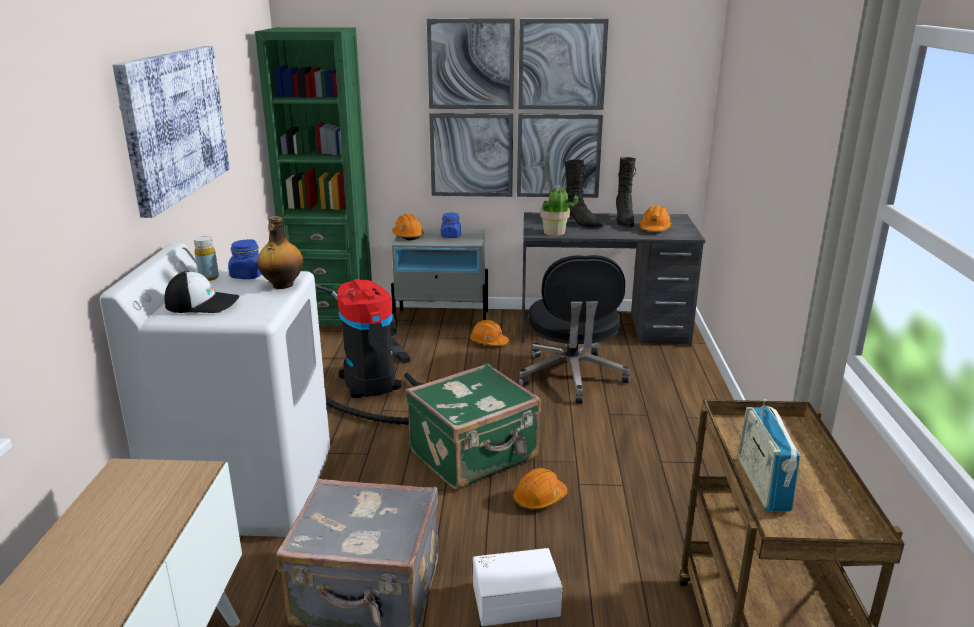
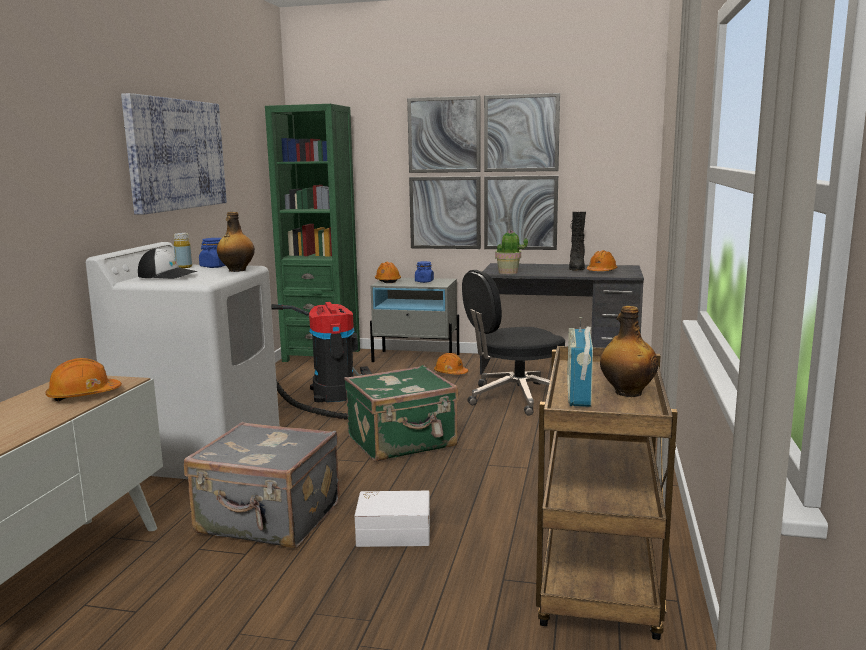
camera: 10 degrees right, 10 degrees down
orange hard hat [513,468,568,510] -> orange hard hat moved to [45,358,122,402]
black office chair [518,255,630,404] -> black office chair turned 60 degrees clockwise [462,270,565,416]
black boot [565,160,604,229] -> none
none -> bottle [600,306,658,397]

